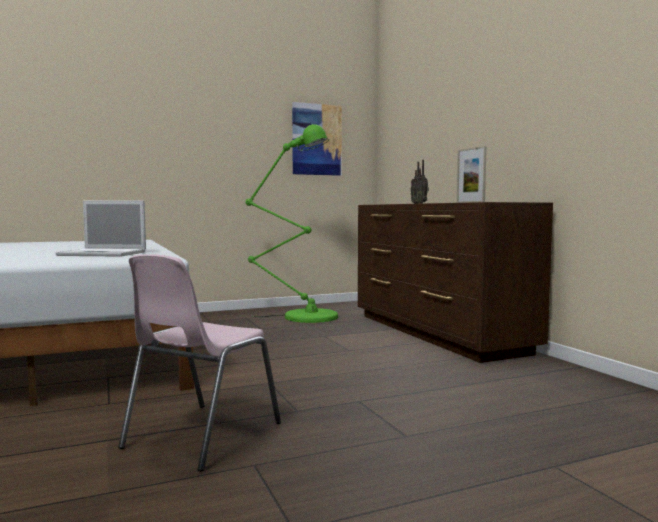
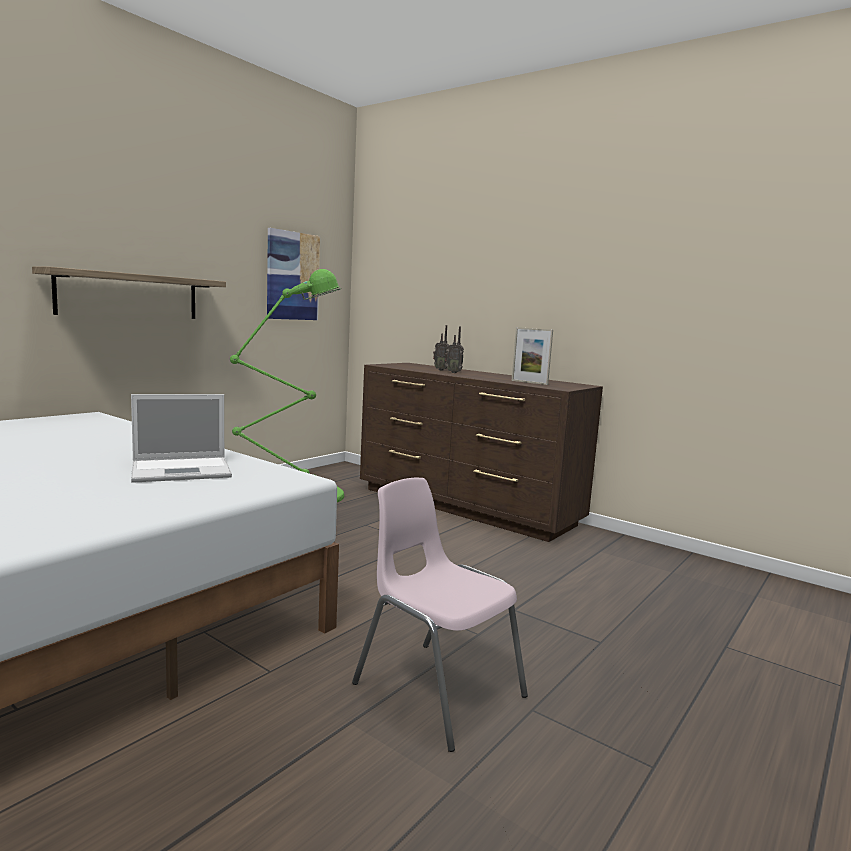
camera: 30 degrees left, 5 degrees up
pink chair [118,254,281,471] -> pink chair turned 135 degrees clockwise [352,478,528,752]
none -> shelf [32,266,226,319]

